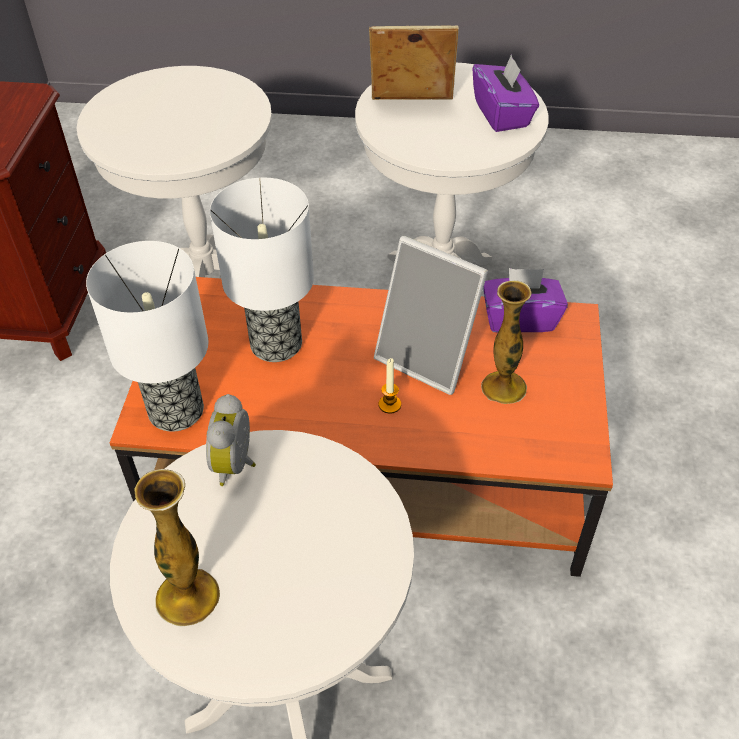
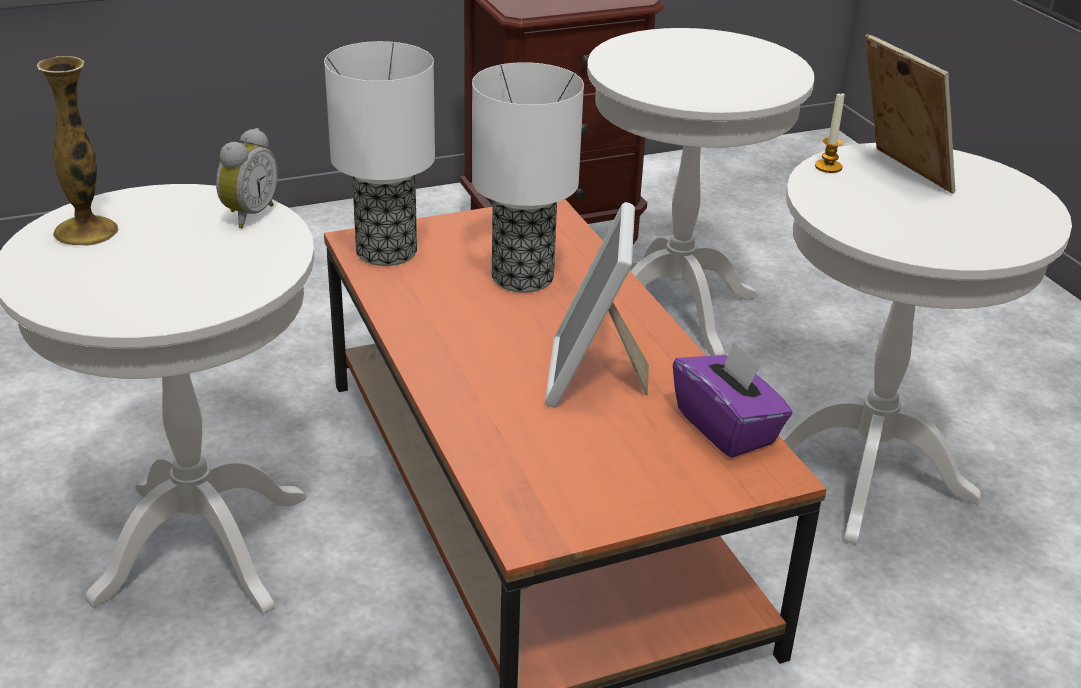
camera: 60 degrees right, 15 degrees down
alarm clock [206,394,256,486] -> alarm clock turned 135 degrees clockwise [216,128,278,229]
candle [379,358,401,414] -> candle moved to [815,93,845,173]
purple tissue box [472,54,539,132] -> none
vase [481,280,531,404] -> none

